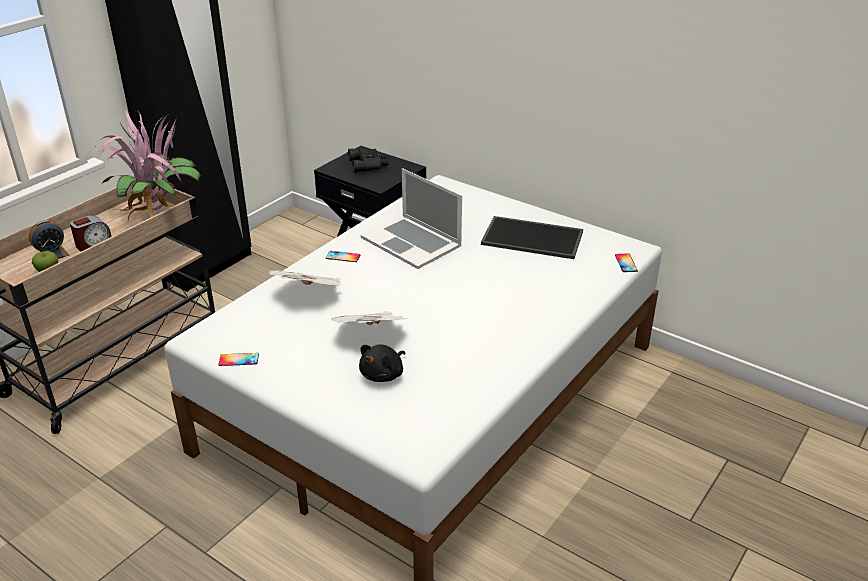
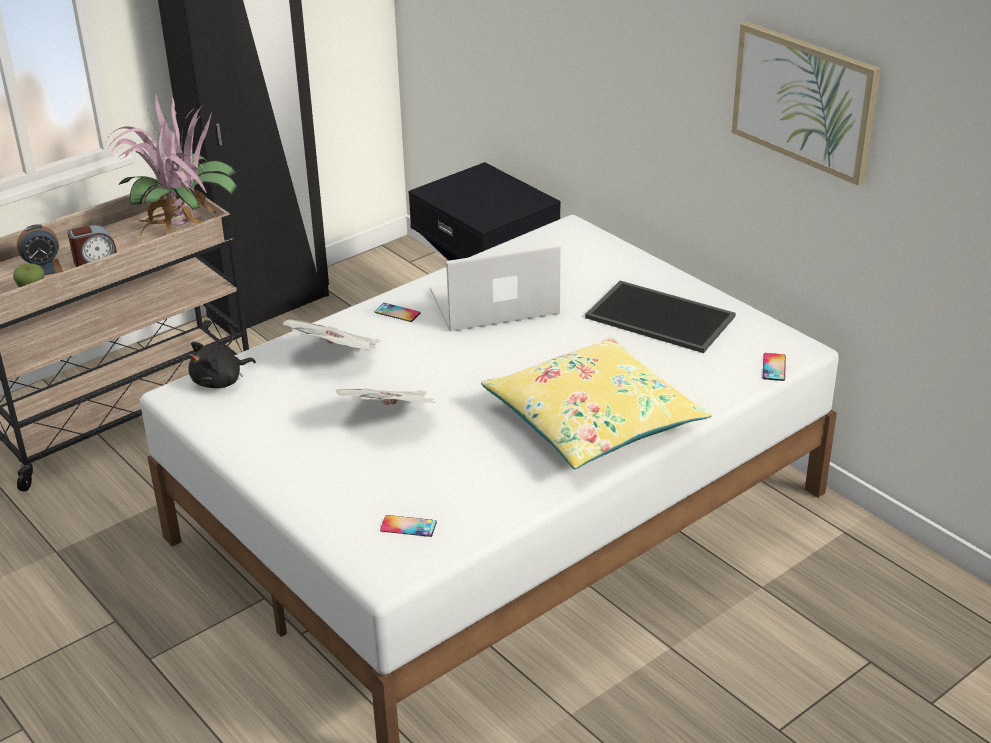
camera: 15 degrees right, 0 degrees up
phone [219,353,259,366] -> phone moved to [380,515,437,537]
black binoculars [348,149,388,173] -> none
black plush toy [359,344,405,382] -> black plush toy moved to [188,342,256,388]
laptop [361,168,462,269] -> laptop turned 105 degrees clockwise [430,244,561,331]
none -> yellow pillow [481,337,712,469]
none -> picture [732,22,881,186]

